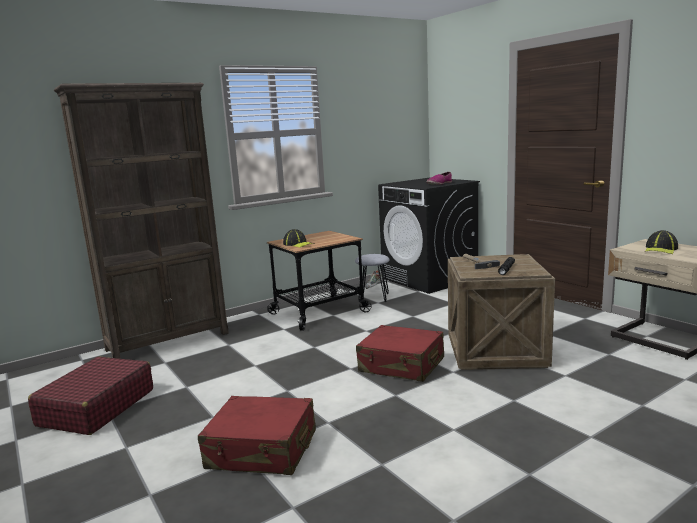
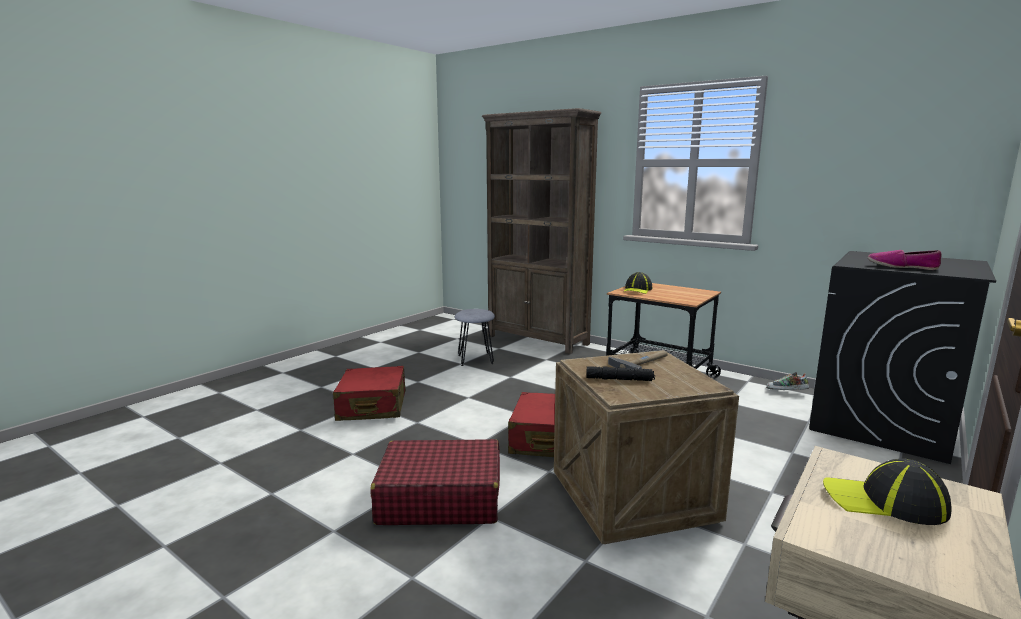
camera: 70 degrees right, 0 degrees up
red suitcase [28,356,153,435] -> red suitcase moved to [370,439,500,525]
grey stool [355,254,390,302] -> grey stool moved to [455,309,495,366]

